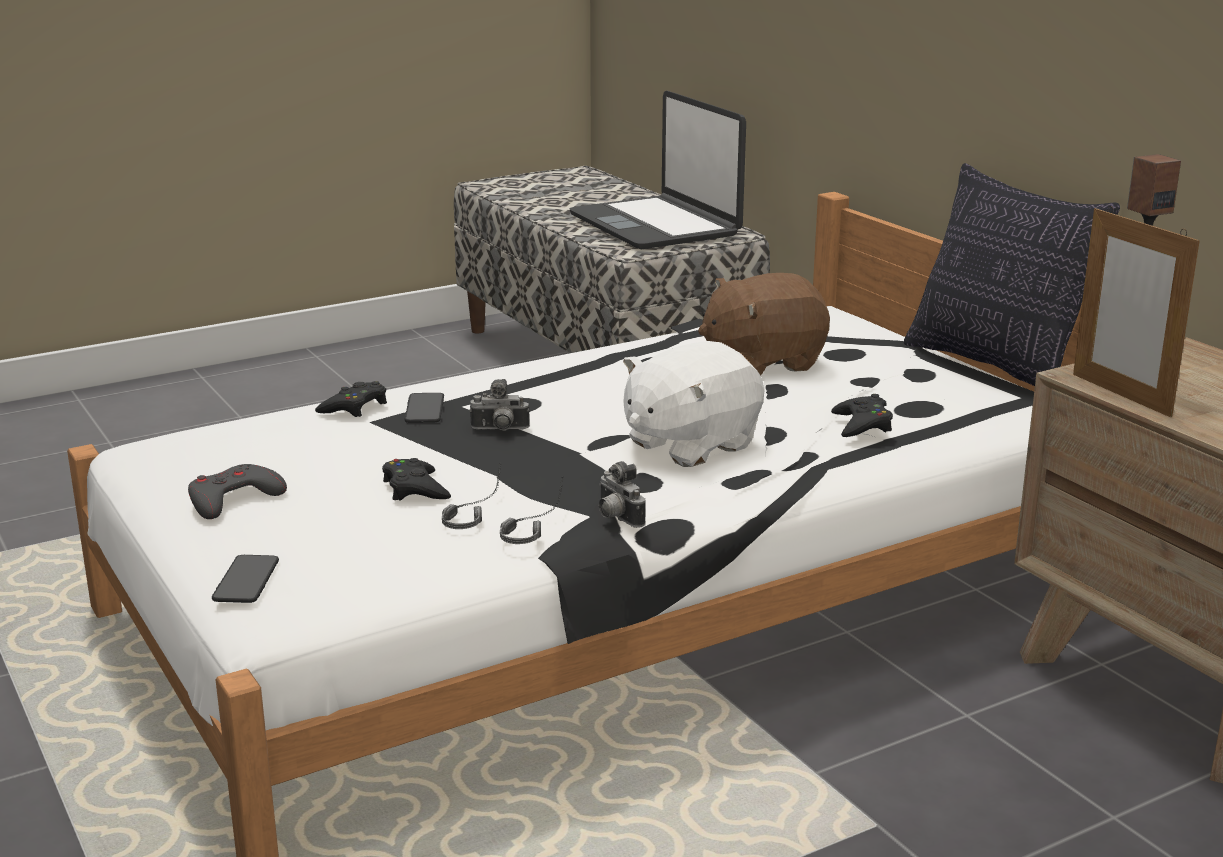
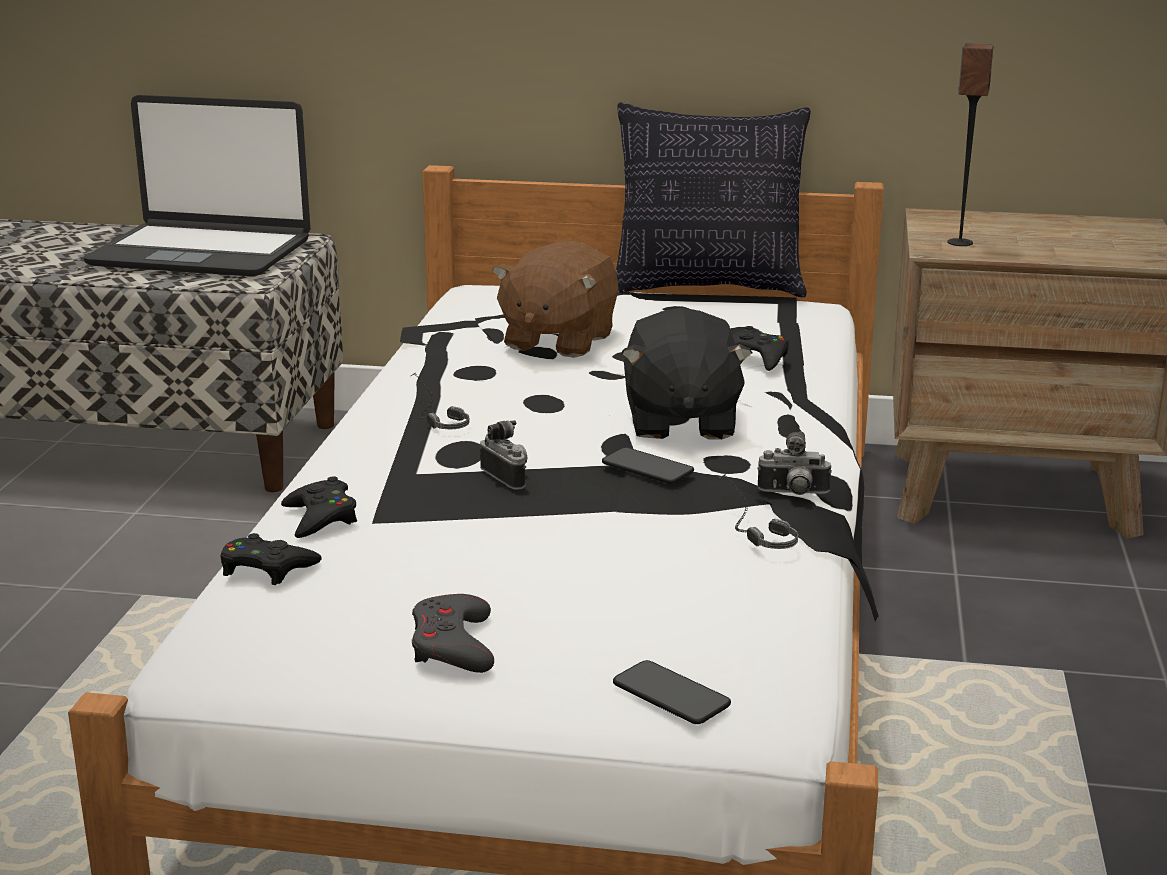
camera: 50 degrees left, 0 degrees up
black game controller [382,458,451,501] -> black game controller moved to [220,533,322,585]
phone [405,393,444,423] -> phone moved to [602,447,694,484]
headphones [442,463,502,529] -> headphones moved to [411,373,470,429]
camera [469,379,530,431] -> camera turned 75 degrees counterclockwise [480,420,527,490]
white plush toy [623,341,765,467] -> black plush toy [621,308,752,440]
picture frame [1073,206,1200,417] -> none

